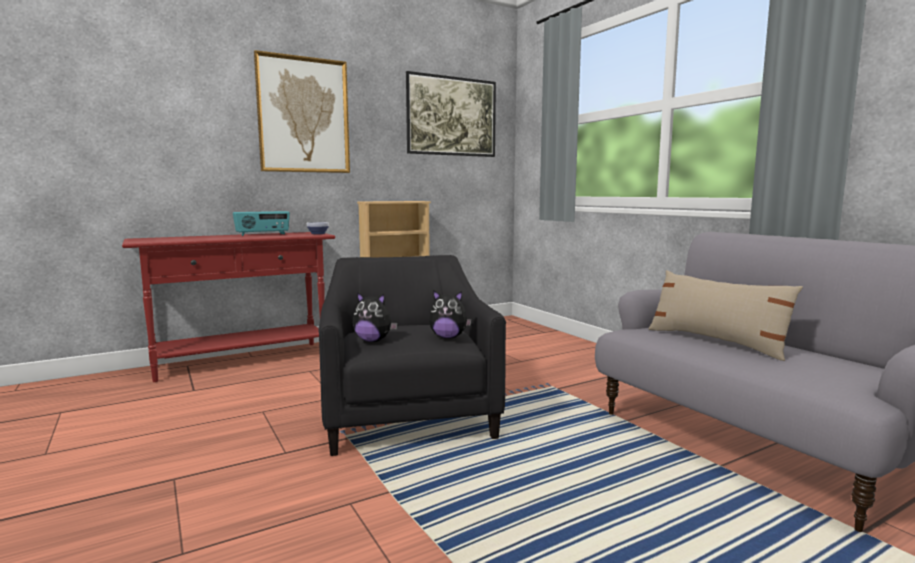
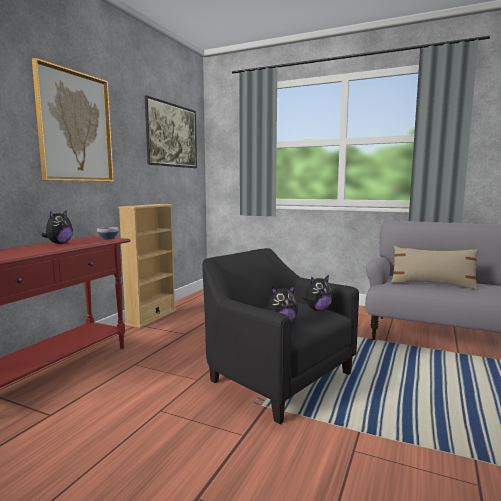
camera: 35 degrees left, 0 degrees up
radio [233,211,290,236] -> plush toy [41,210,73,244]

